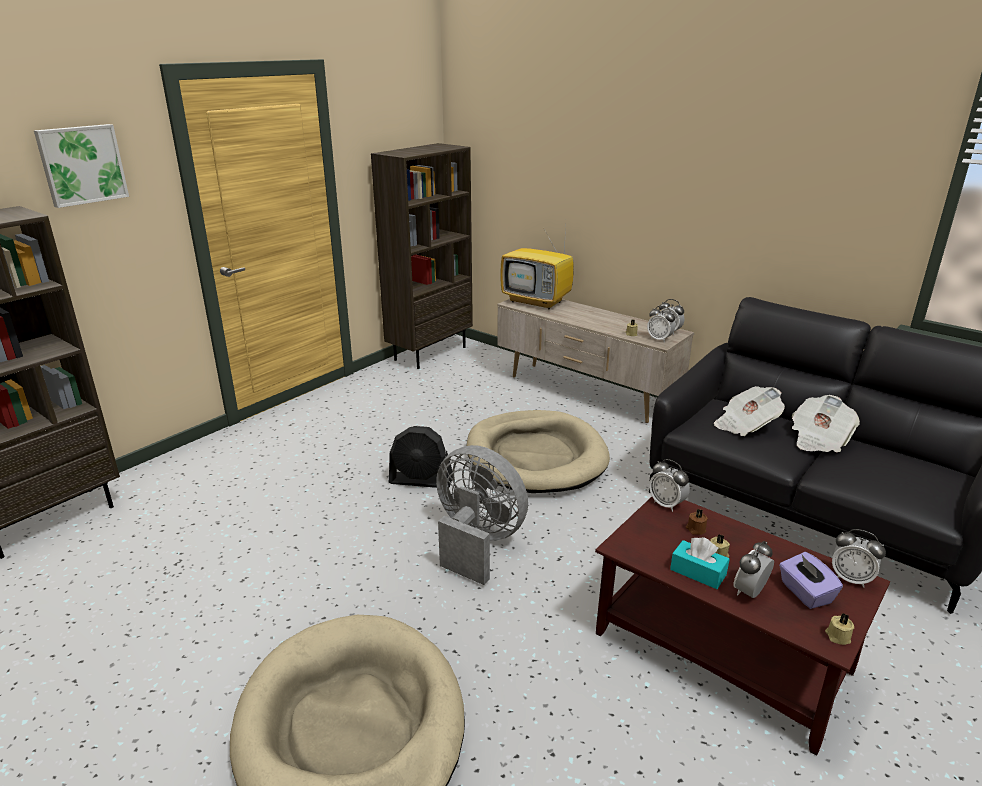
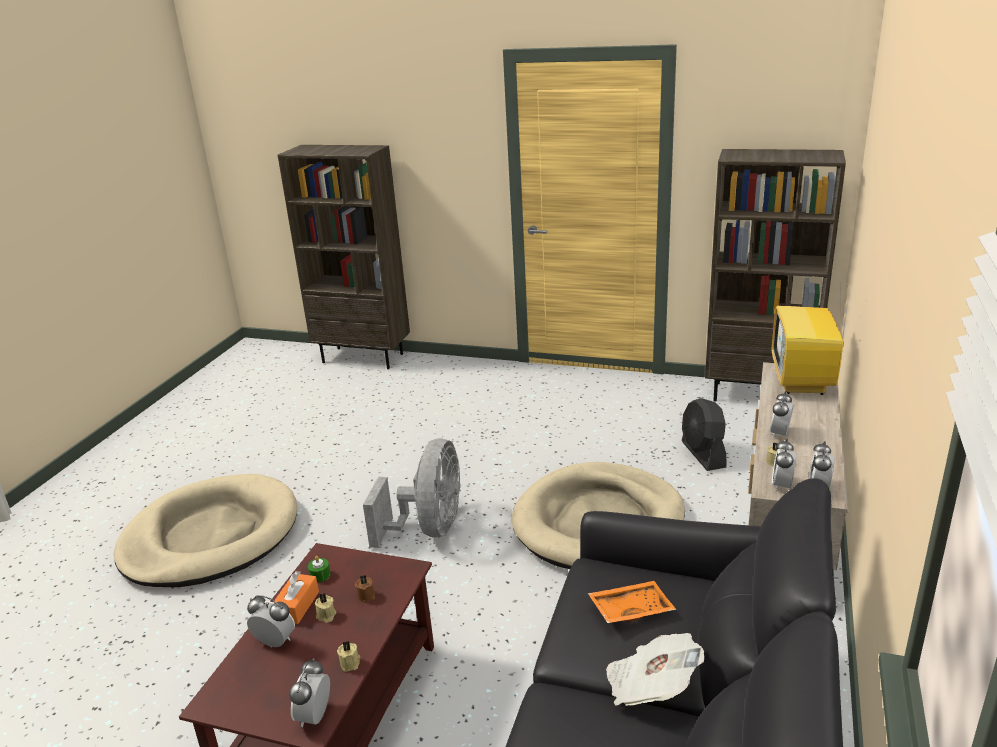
camera: 70 degrees right, 0 degrees up
picture [34,124,129,208] -> none
black fan [389,426,453,488] -> black fan moved to [682,398,727,471]
alarm clock [649,459,690,512] -> alarm clock moved to [770,391,794,438]
turquoise tissue box [670,537,730,589] -> orange tissue box [273,571,319,624]
newspaper [714,386,785,436] -> orange tray [588,581,676,623]
purple tissue box [779,552,843,609] -> none
beige candle [825,613,854,645] -> beige candle moved to [337,640,360,672]
none -> green candle [308,556,331,582]

